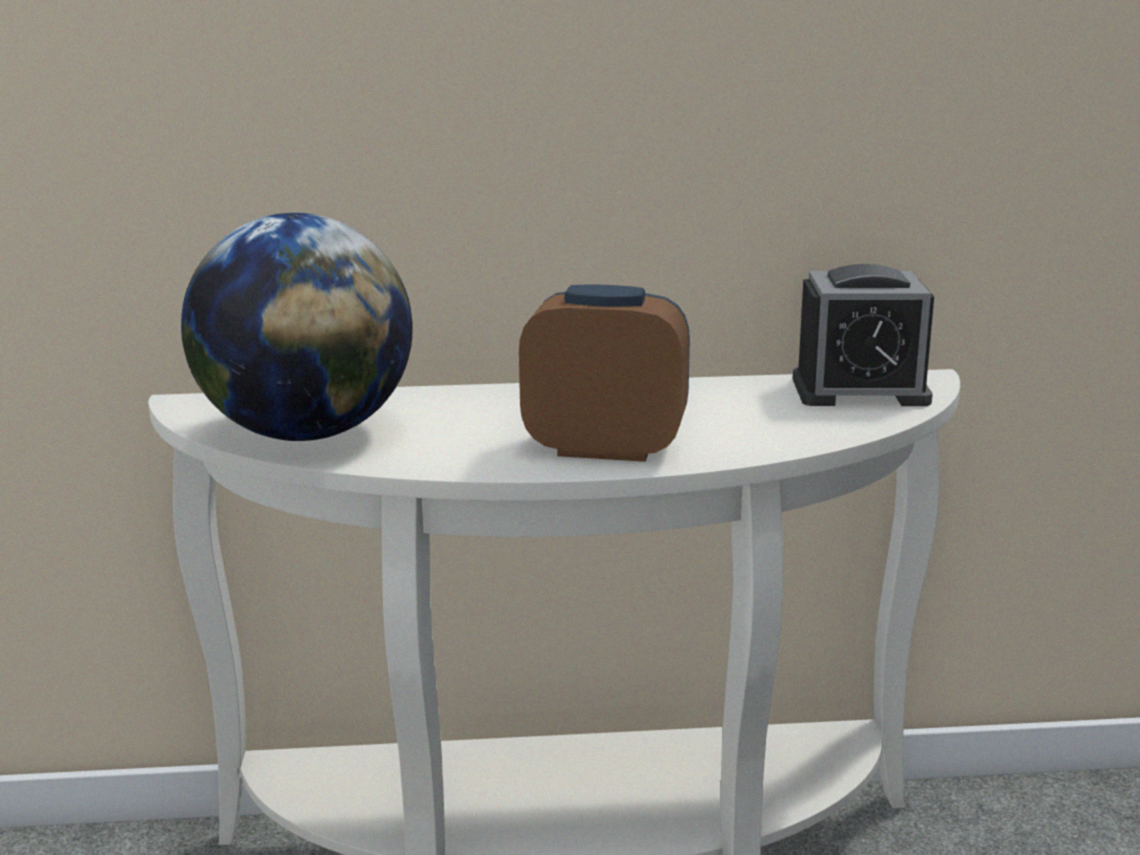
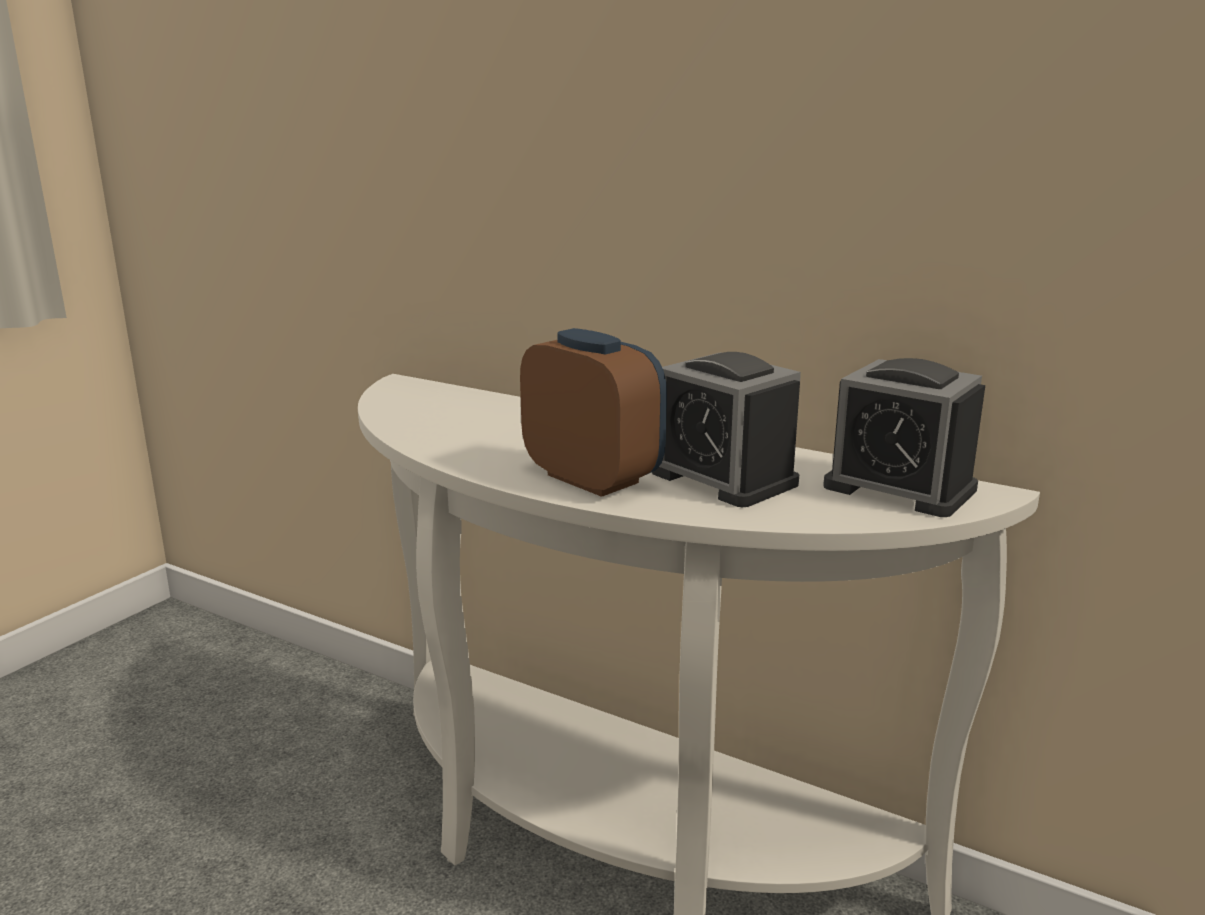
camera: 35 degrees right, 0 degrees up
globe [181,213,413,441] -> none
none -> alarm clock [652,352,801,507]

